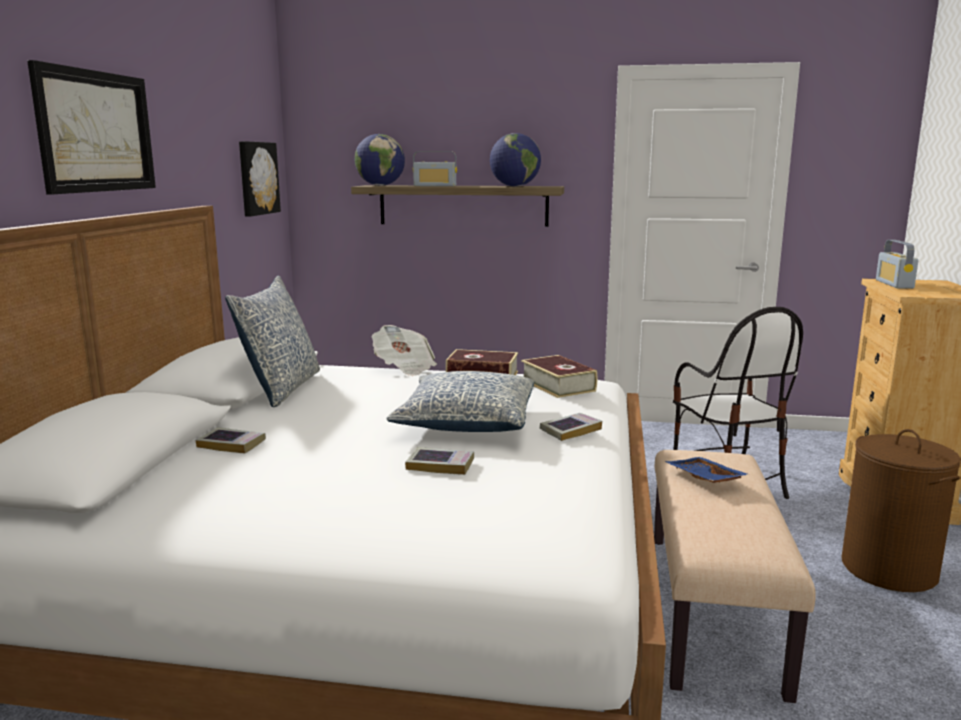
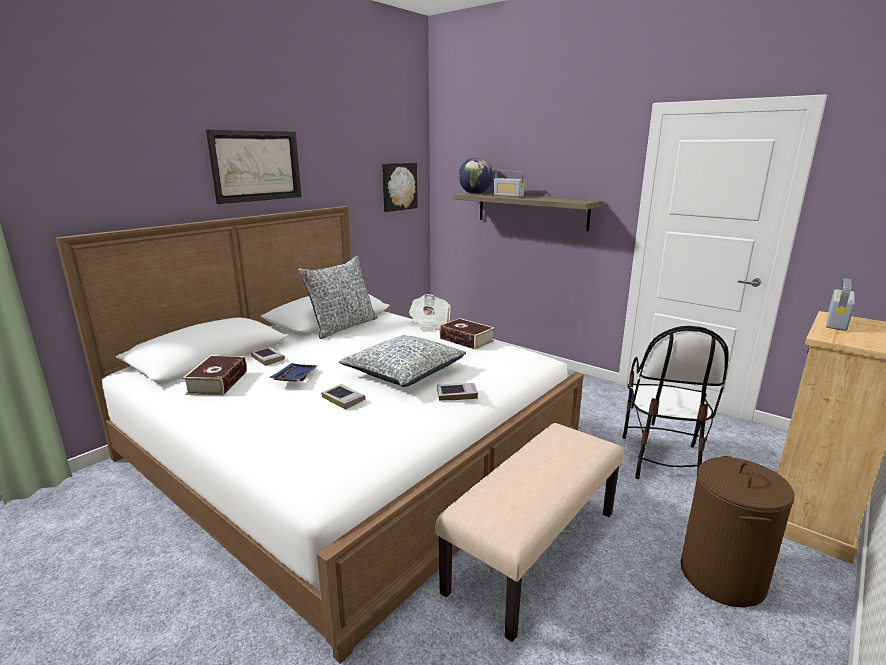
camera: 30 degrees right, 5 degrees up
globe [490,133,541,186] -> none
book [521,355,597,398] -> book moved to [182,355,247,395]
blue tray [665,457,750,483] -> blue tray moved to [269,363,318,381]

